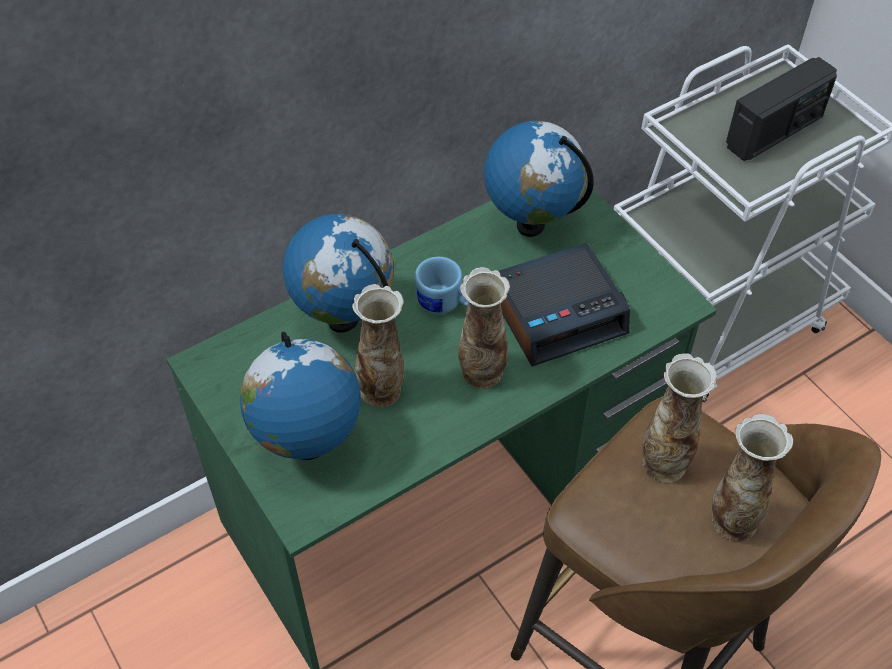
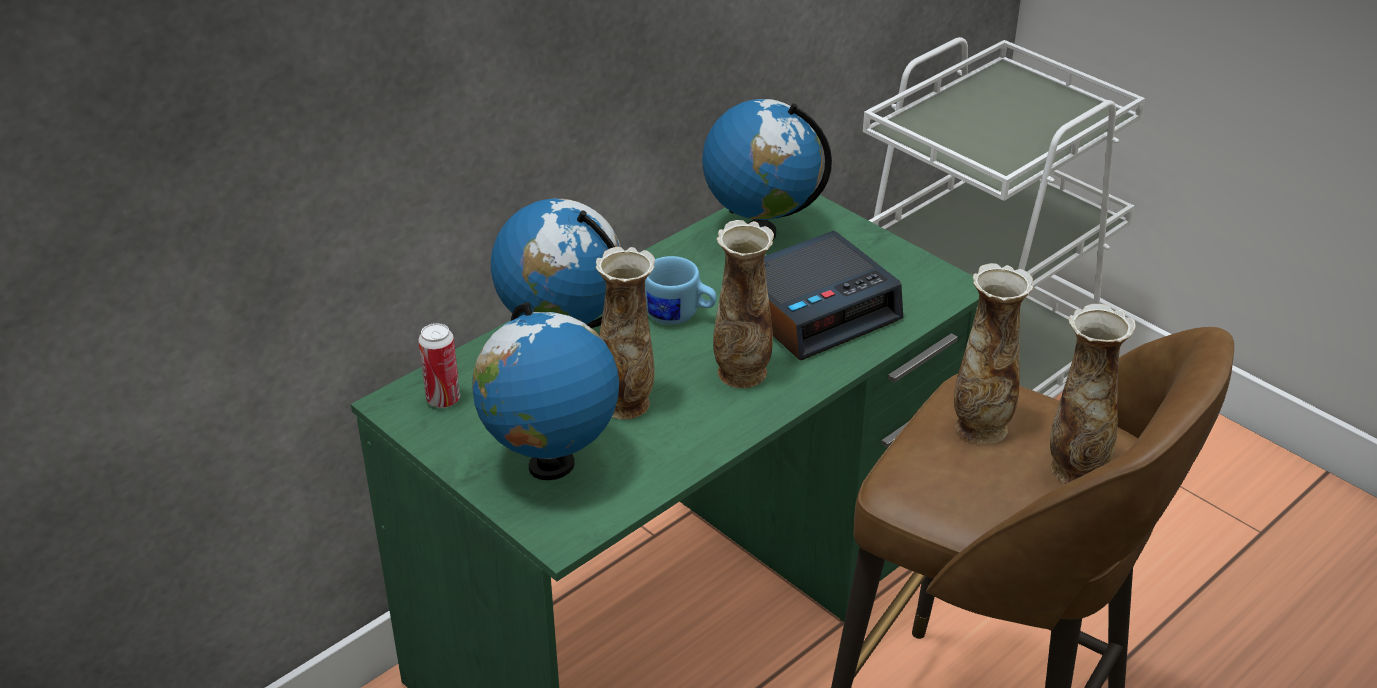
camera: 10 degrees left, 15 degrees down
radio [726,57,837,161] -> none
none -> can [418,323,460,408]

